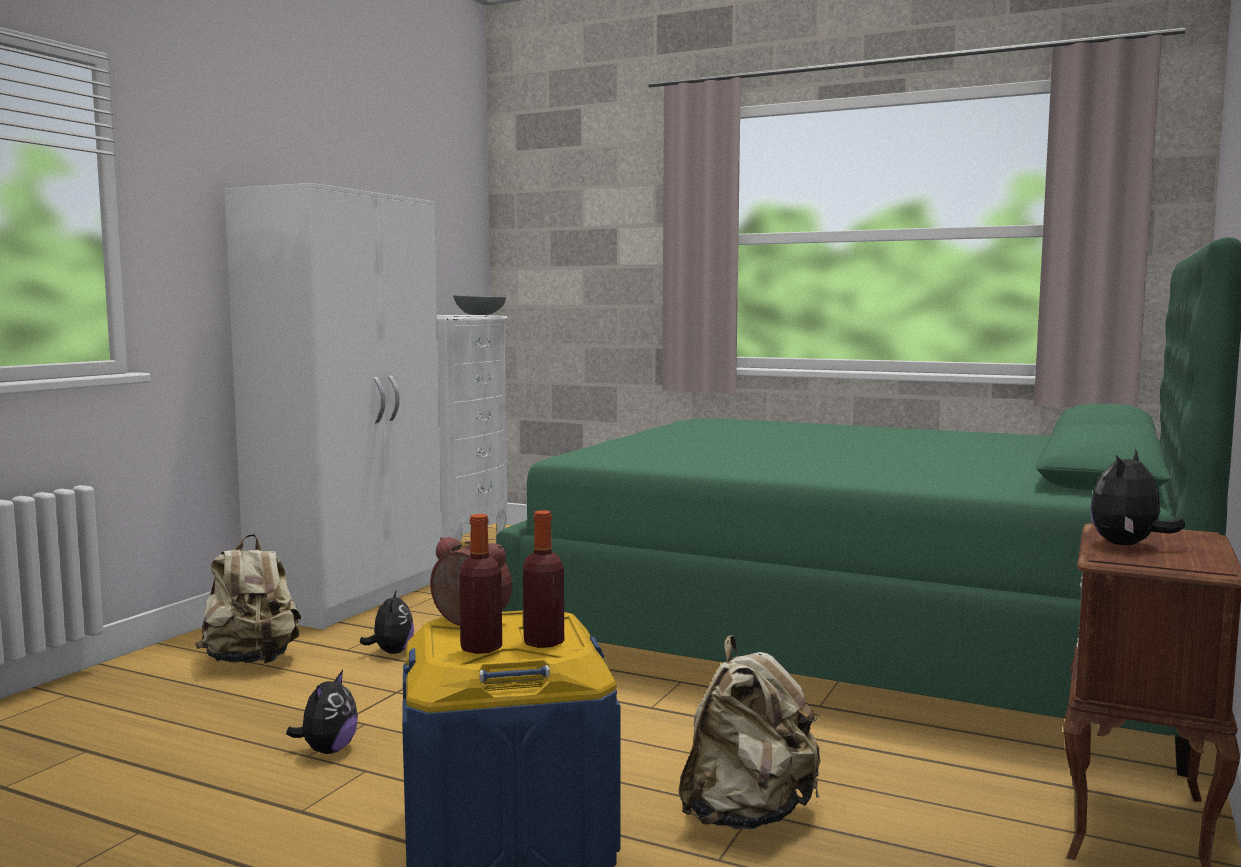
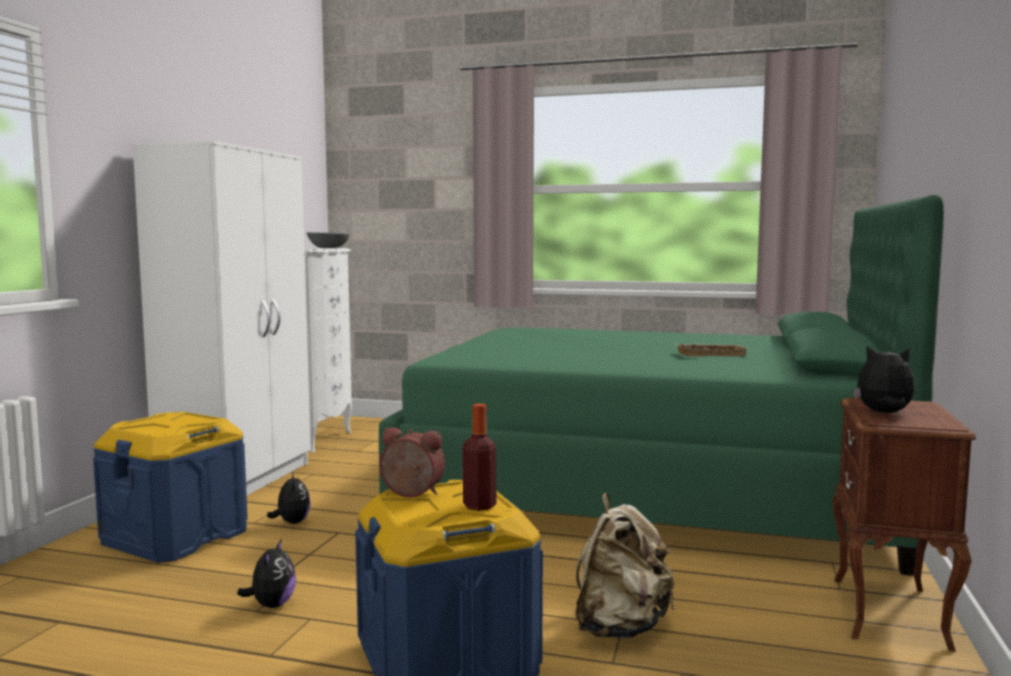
camera: 10 degrees left, 0 degrees up
beige backpack [195,534,301,663] -> blue storage box [93,412,248,563]
bottle [459,514,502,654] -> none
plush toy [1090,449,1185,545] -> plush toy turned 75 degrees clockwise [853,346,915,413]
none -> beige tray [676,344,747,356]

